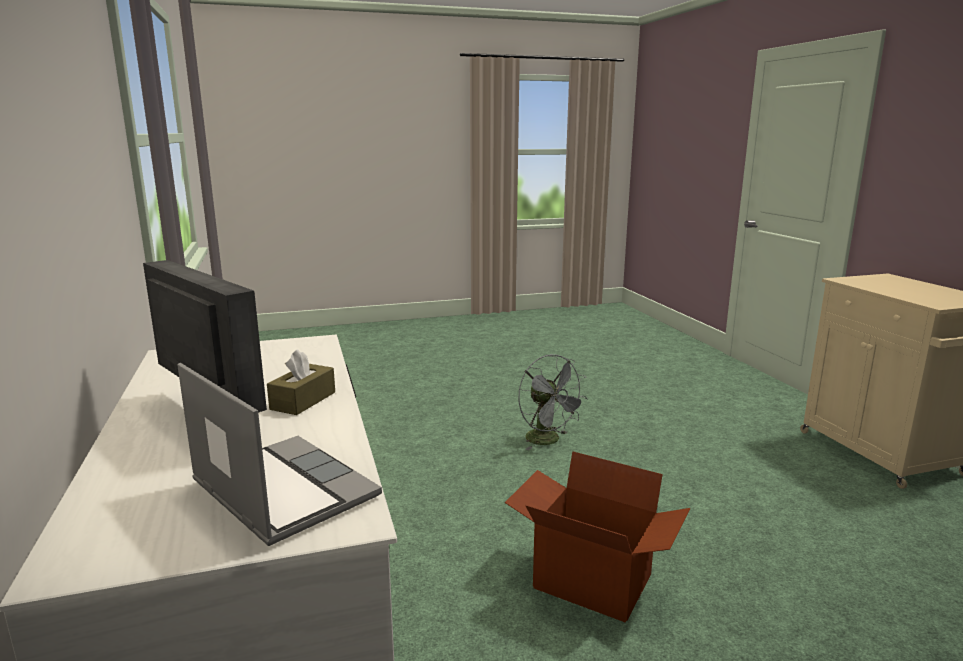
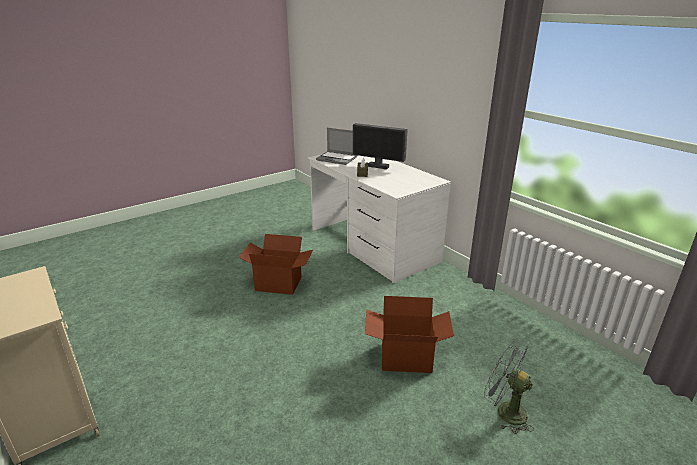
camera: 160 degrees right, 10 degrees up
grey fan [518,354,588,450] -> grey fan moved to [484,341,534,434]
none -> cardboard box [365,296,454,373]

